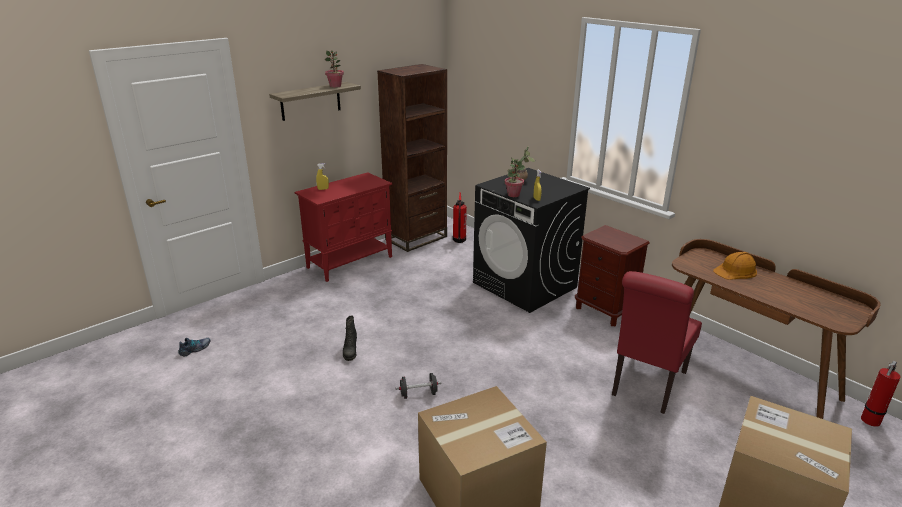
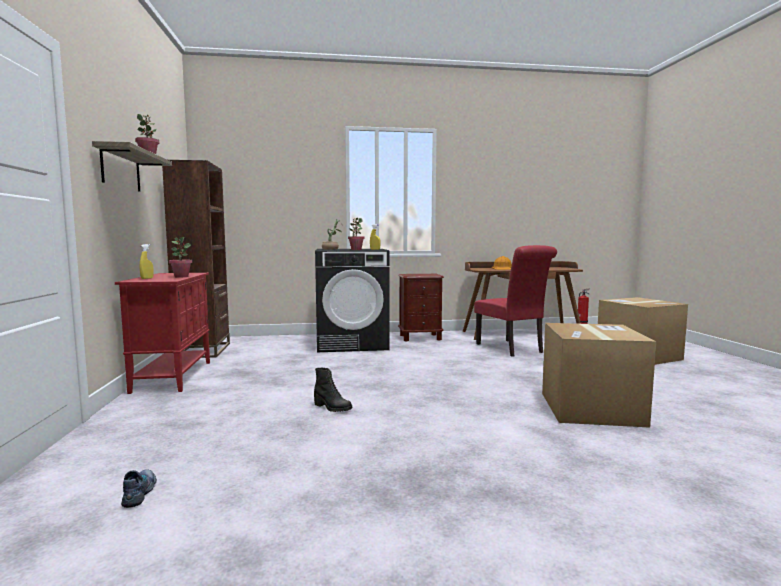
camera: 55 degrees left, 20 degrees down
black dumbbell [396,373,441,399] -> none
fire extinguisher [453,192,467,243] -> none
none -> potted plant [169,237,192,277]

